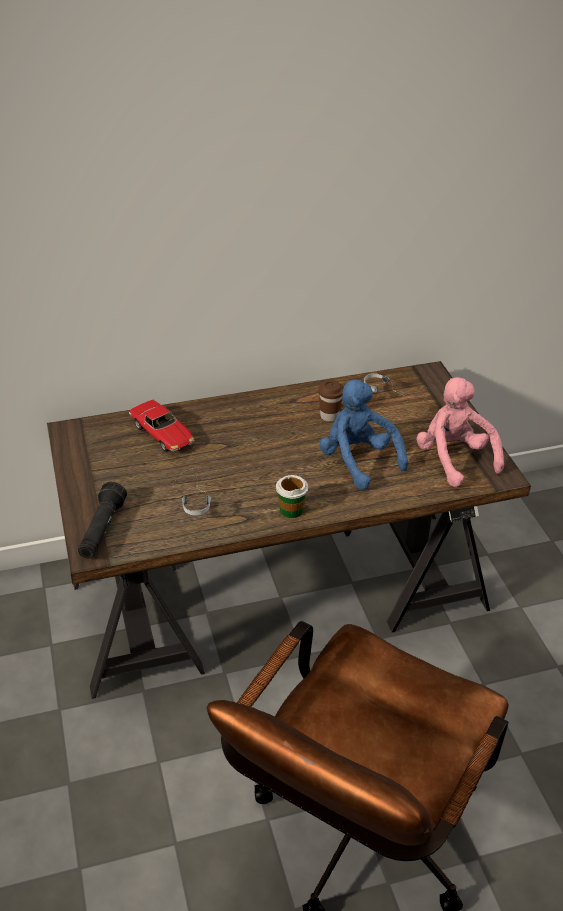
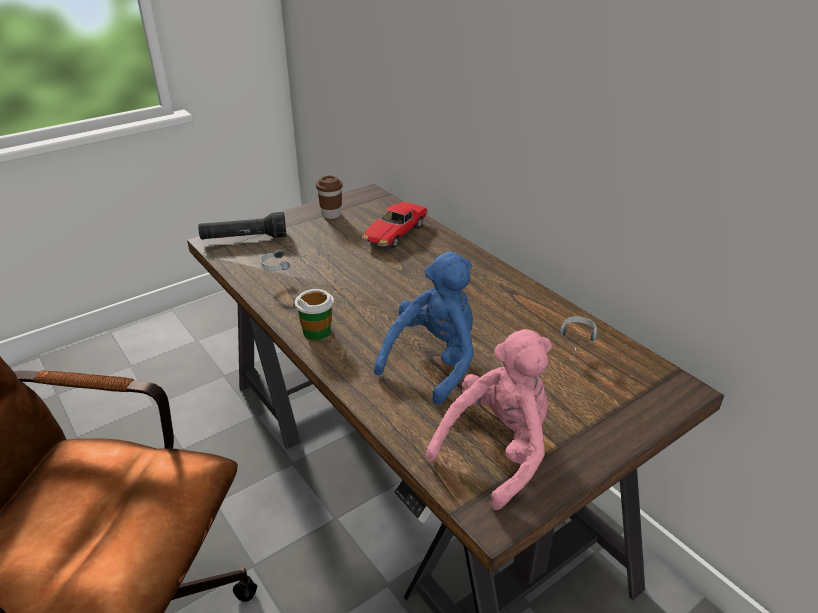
camera: 70 degrees right, 5 degrees down
brown cup [318,380,344,422] -> brown cup moved to [316,176,343,219]

